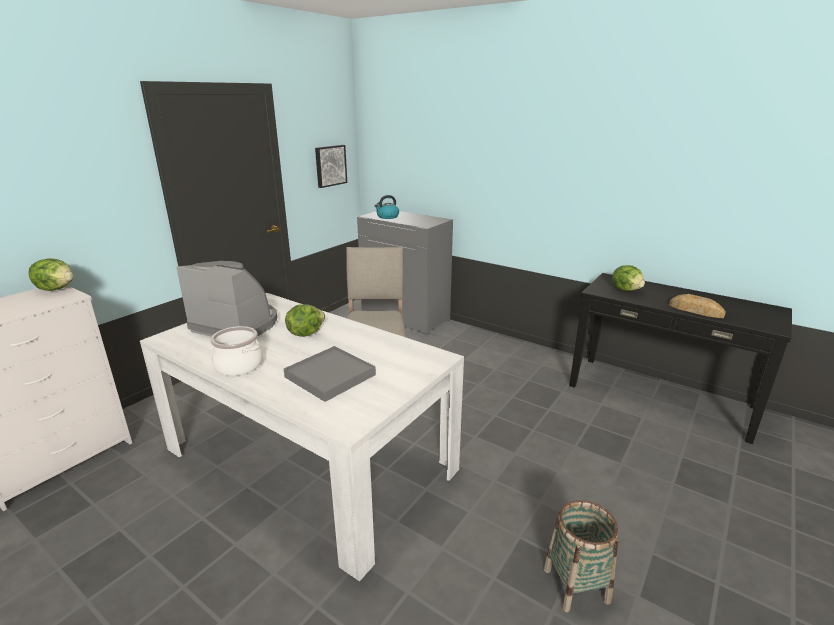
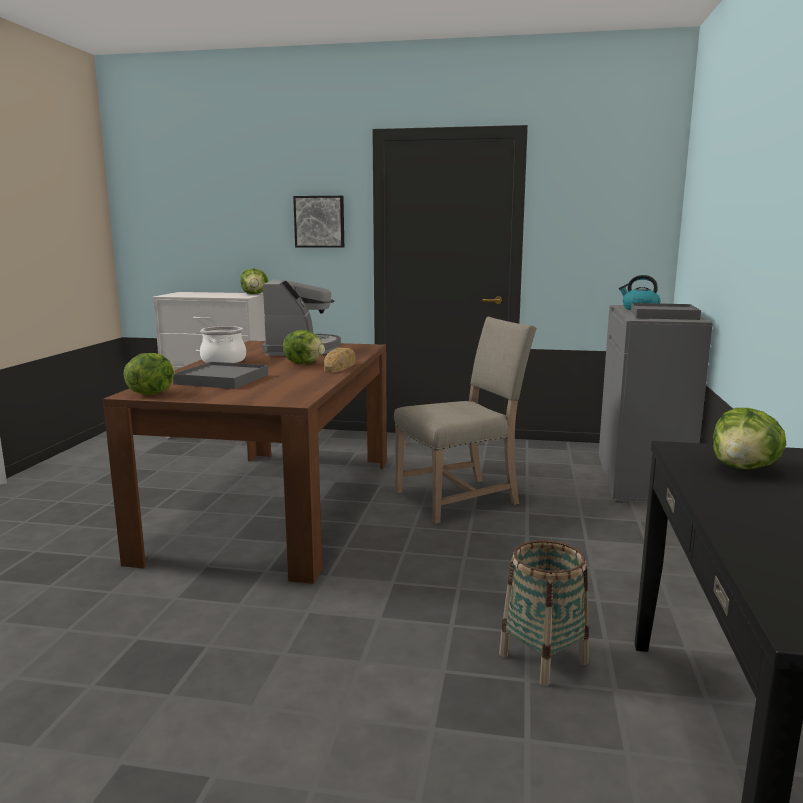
camera: 65 degrees right, 10 degrees down
white dining table [140,293,464,582] -> brown dining table [103,341,387,584]
picture [315,145,347,188] -> picture moved to [293,196,344,248]
basket [544,500,619,613] -> basket moved to [499,540,589,686]
bread [669,294,726,318] -> bread moved to [324,348,355,373]
none -> lettuce [124,353,175,395]
none -> grey tray [631,303,701,320]

